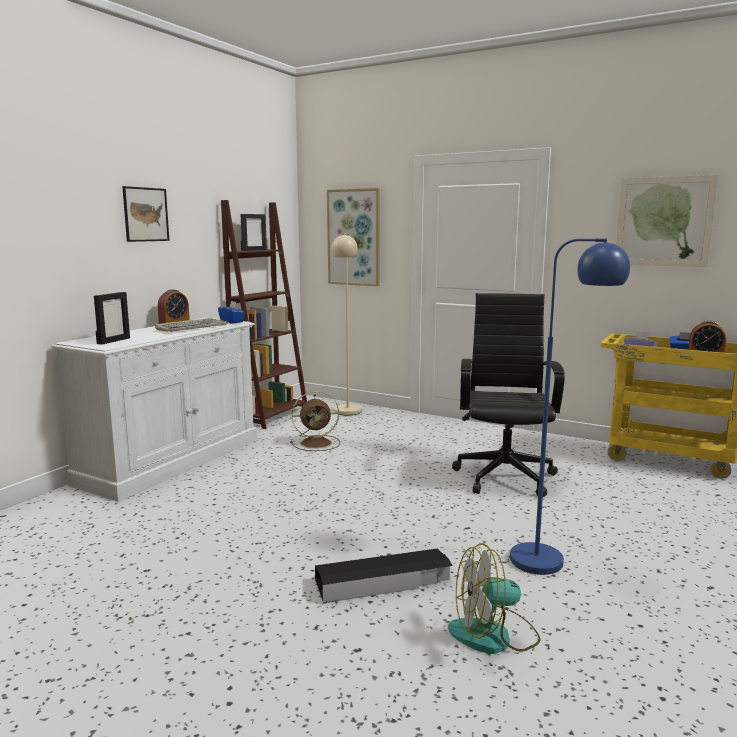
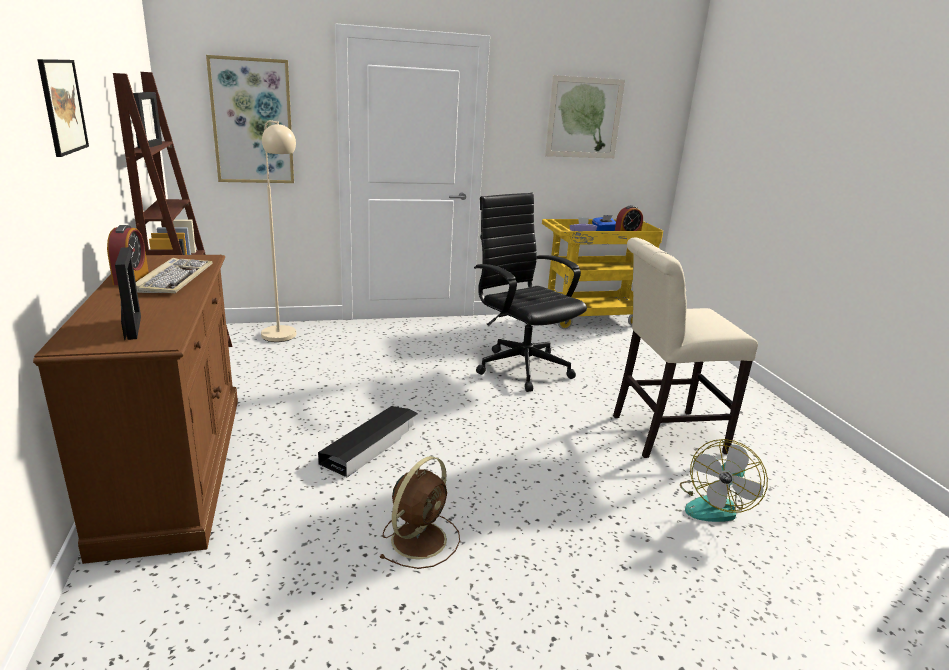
camera: 45 degrees left, 10 degrees up
white cabinet [51,318,257,502] -> brown cabinet [33,255,238,564]
blue tissue box [218,301,246,323] -> none
brown fan [290,391,340,451] -> brown fan moved to [379,456,460,569]
black storage box [315,549,453,603] -> black storage box moved to [318,406,418,478]
blue floor lamp [510,238,630,575] -> beige stool [613,238,758,458]

